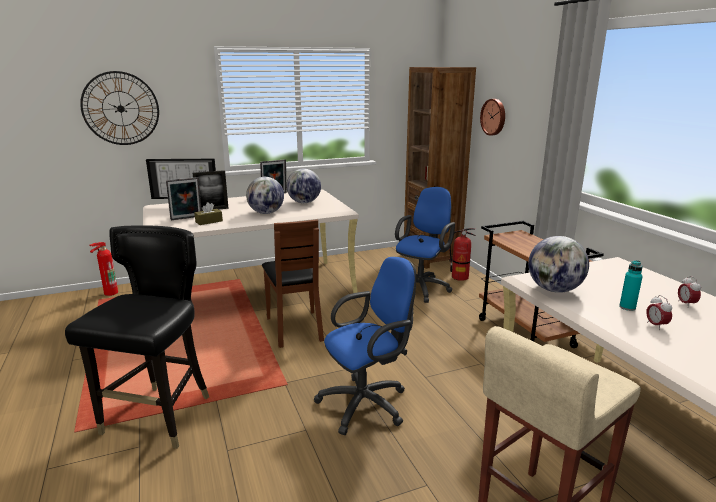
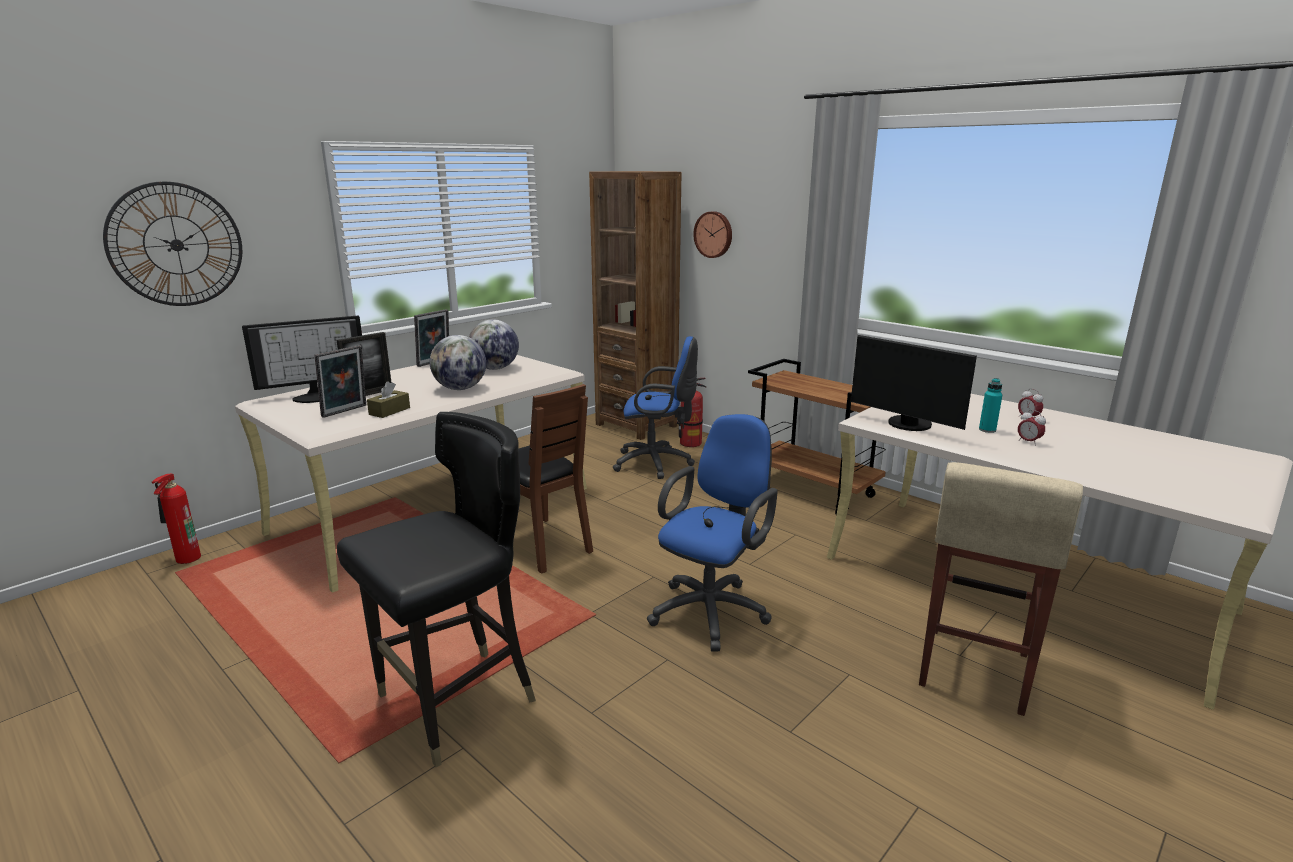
camera: 25 degrees left, 0 degrees up
black chair [65,225,209,449] -> black chair turned 60 degrees clockwise [337,412,536,767]
blue office chair [395,187,455,303] -> blue office chair turned 90 degrees clockwise [613,336,698,479]
globe [528,236,589,293] -> monitor [851,335,977,431]

